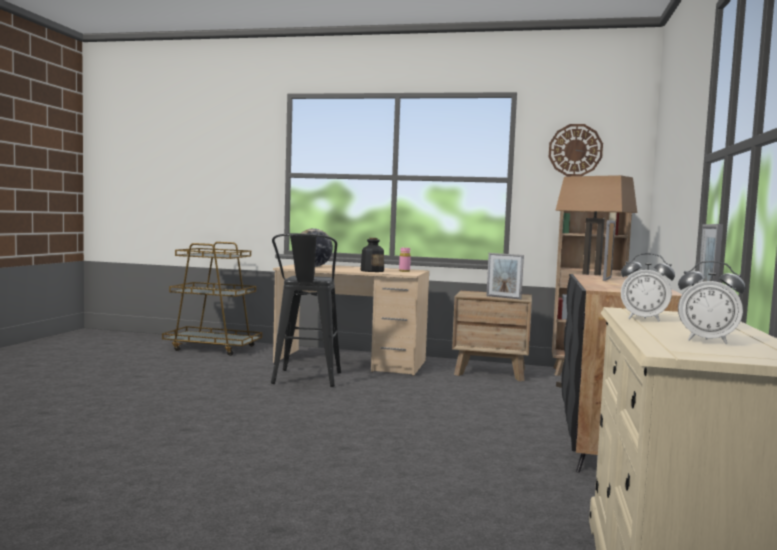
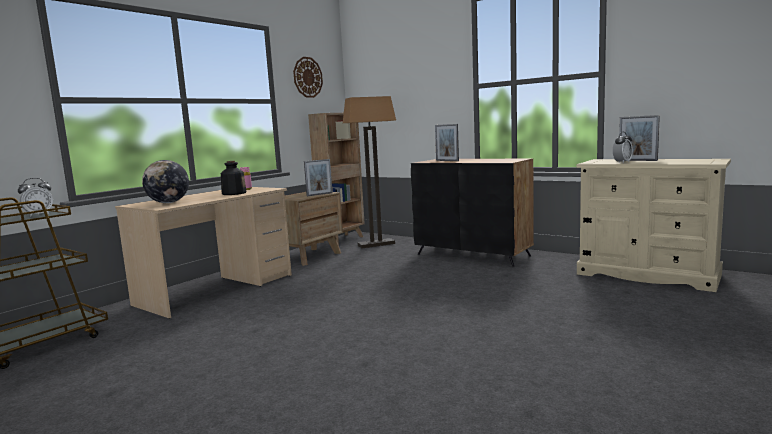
camera: 65 degrees left, 5 degrees up
black stool [271,233,341,387] -> none
alarm clock [678,261,746,344] -> alarm clock moved to [18,178,53,217]

